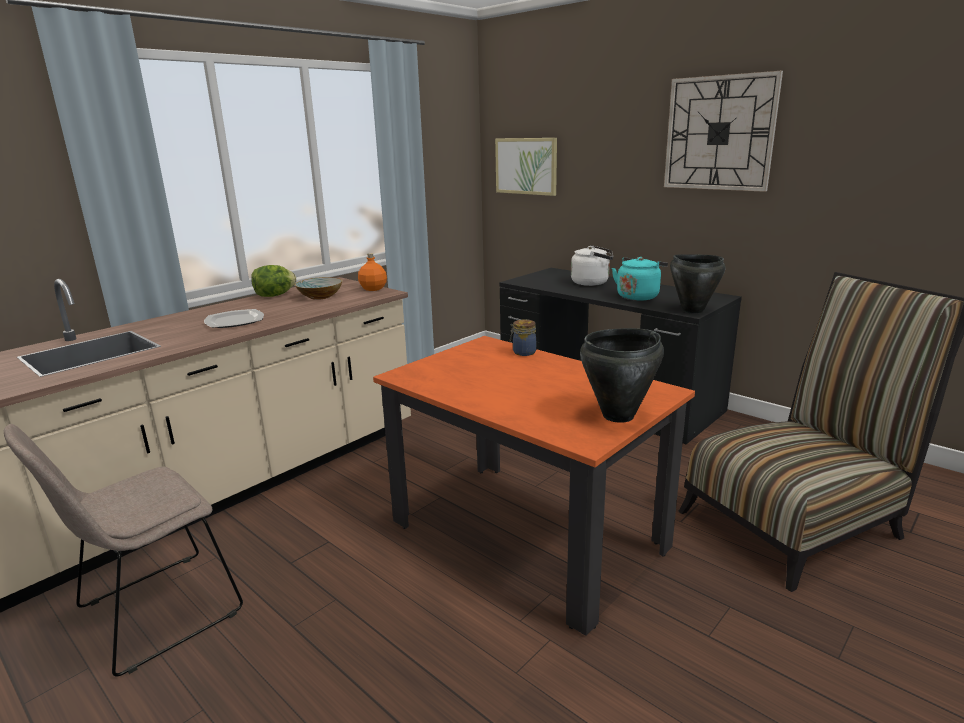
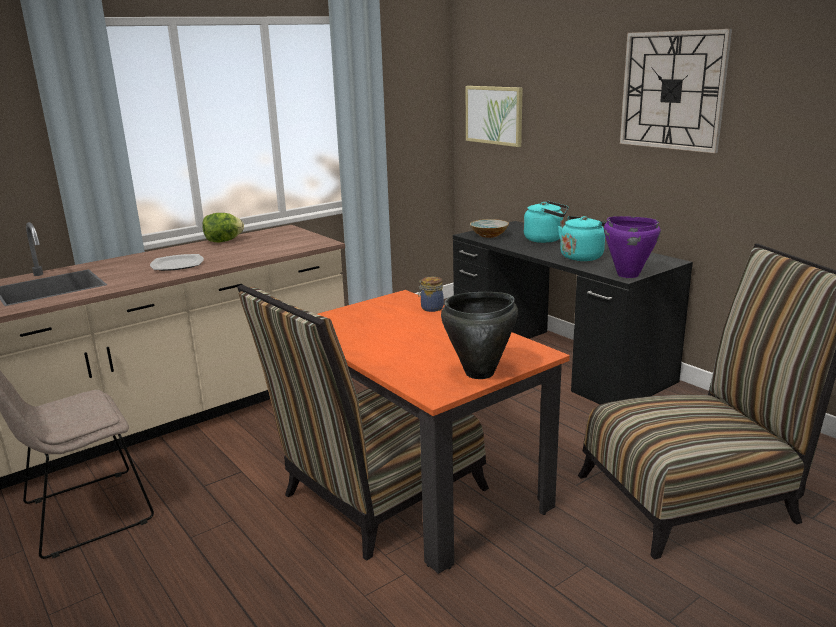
camera: 10 degrees right, 0 degrees up
bowl [295,277,342,300] -> bowl moved to [470,219,509,238]
orange bottle [358,253,387,291] -> none
white kettle [571,245,613,286] -> turquoise kettle [524,201,569,243]
black cooking pot [670,254,726,314] -> purple cooking pot [604,216,661,278]
none -> chair [237,285,489,561]

